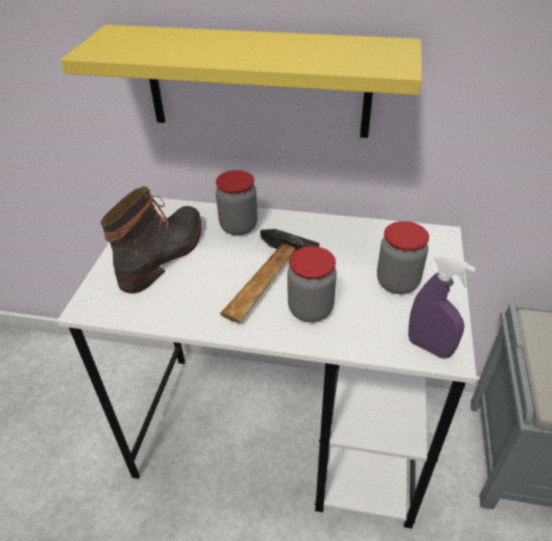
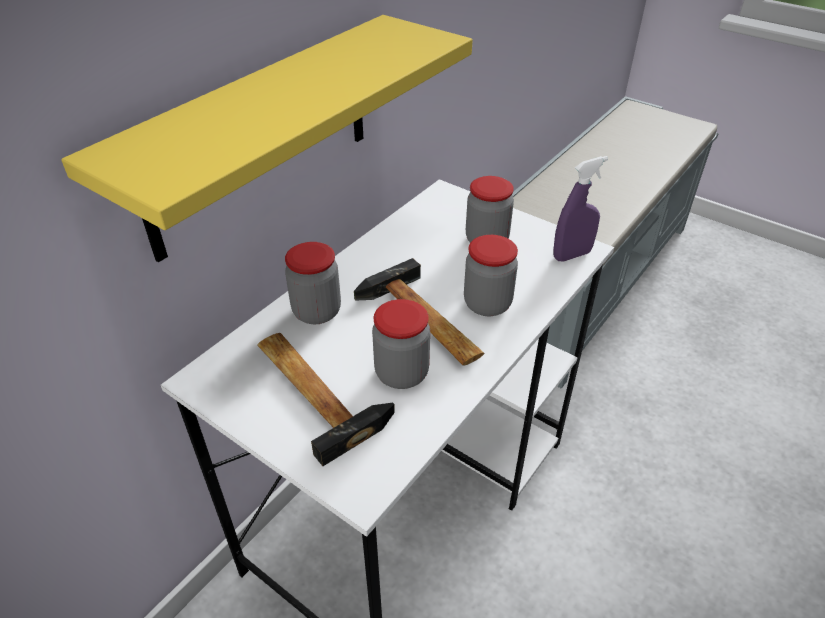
camera: 65 degrees left, 0 degrees up
boot [101,186,201,294] -> hammer [257,333,395,466]
none -> jar [372,299,430,389]

